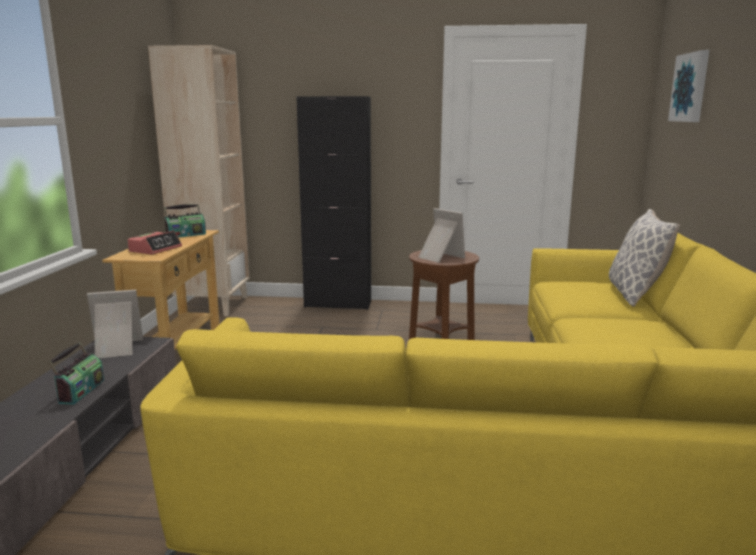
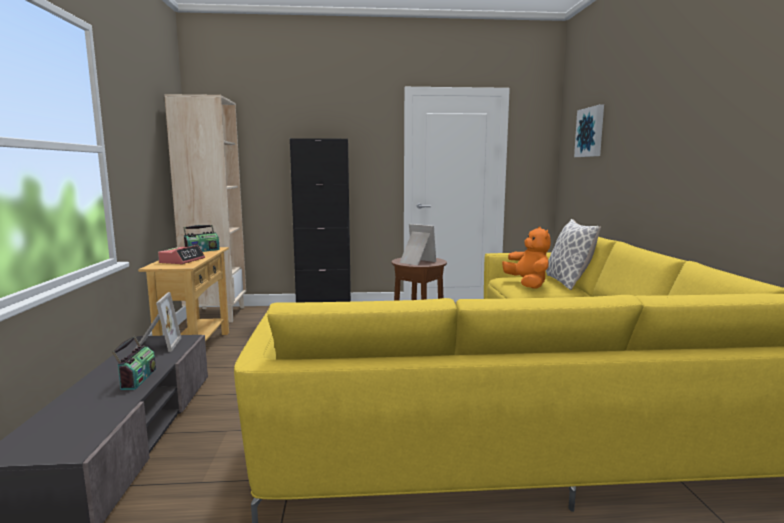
camera: 10 degrees left, 5 degrees down
picture frame [87,290,143,358] -> picture frame turned 105 degrees clockwise [134,292,181,352]
none -> orange plush toy [502,227,551,289]

